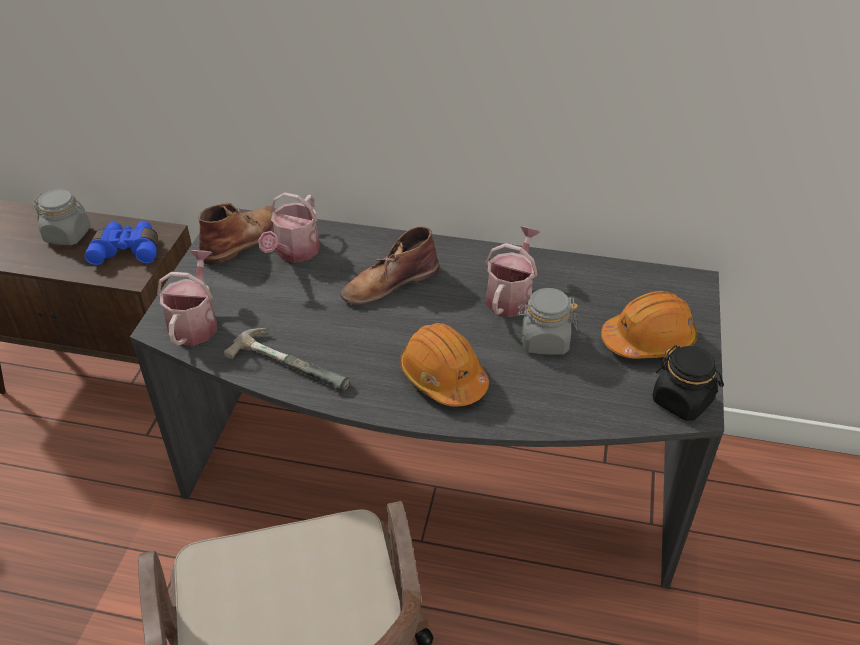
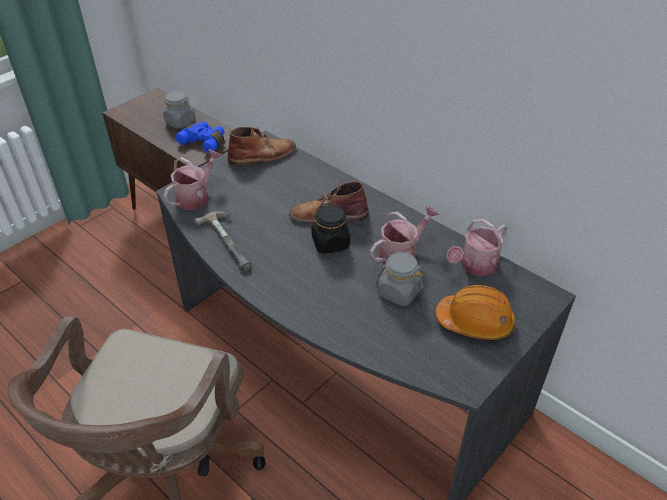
camera: 30 degrees right, 0 degrees up
watering can [258,192,320,262] -> watering can moved to [446,219,507,276]
orange hard hat [400,323,489,407] -> none
black jar [652,345,724,421] -> black jar moved to [312,203,350,254]

